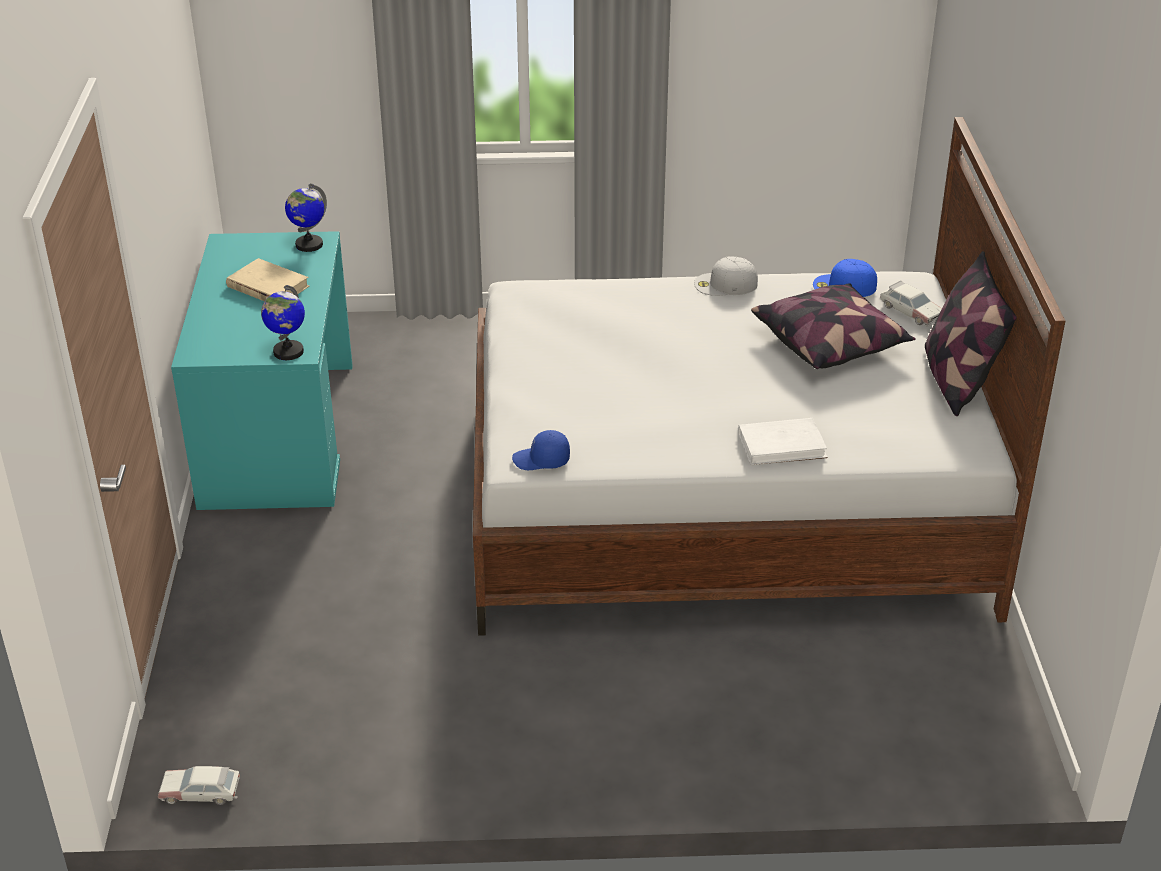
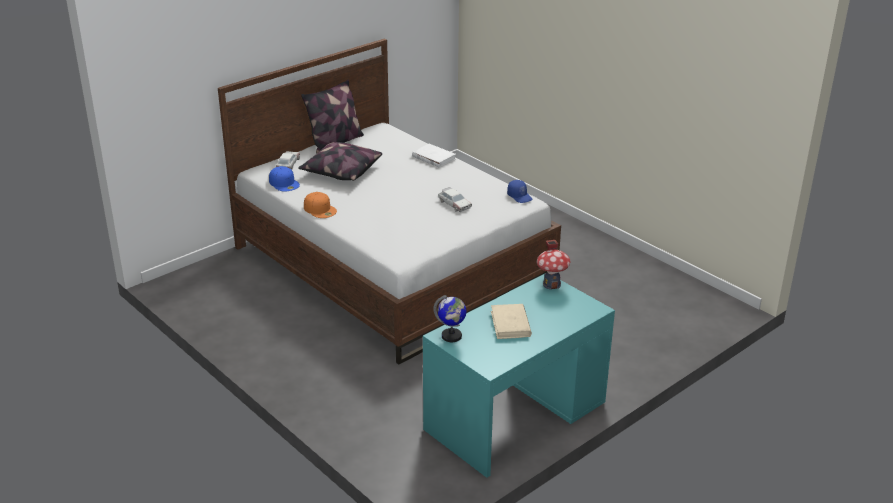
camera: 130 degrees left, 5 degrees down
toy car [158,766,240,805] -> toy car moved to [438,187,472,212]
globe [261,285,305,360] -> toy house [537,240,570,290]
white cap [694,256,758,296] -> orange cap [304,192,337,218]

